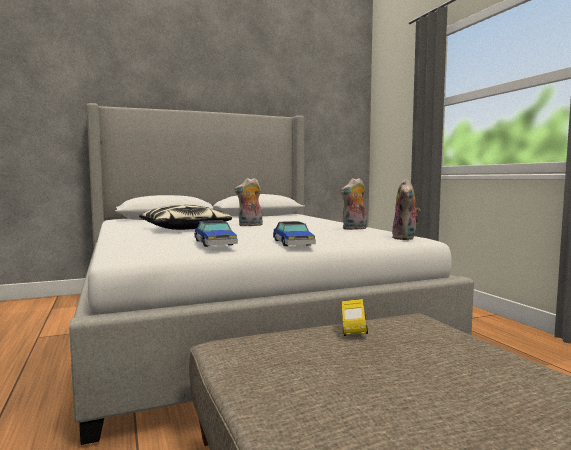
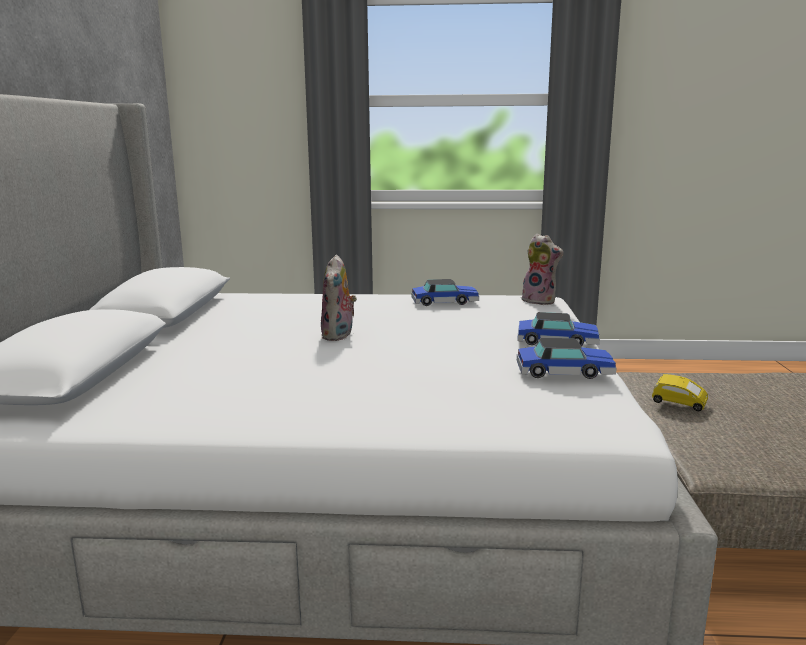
camera: 65 degrees left, 10 degrees up
pillow [139,205,232,230] -> none
plush toy [341,178,367,230] -> toy car [411,279,479,306]

